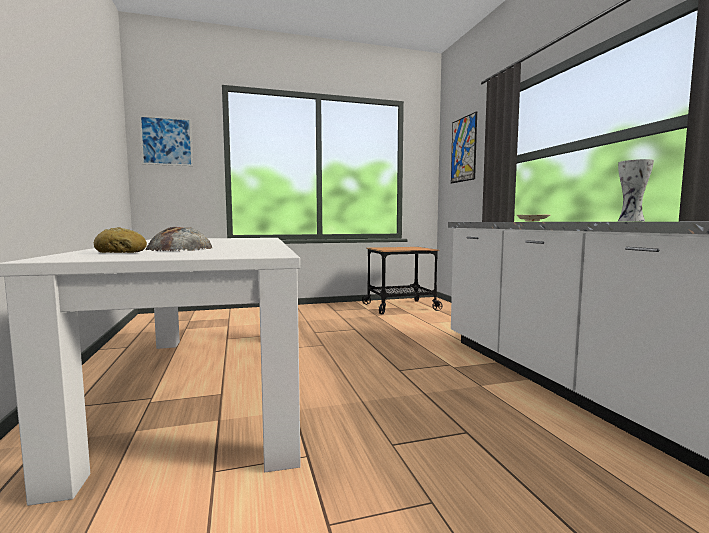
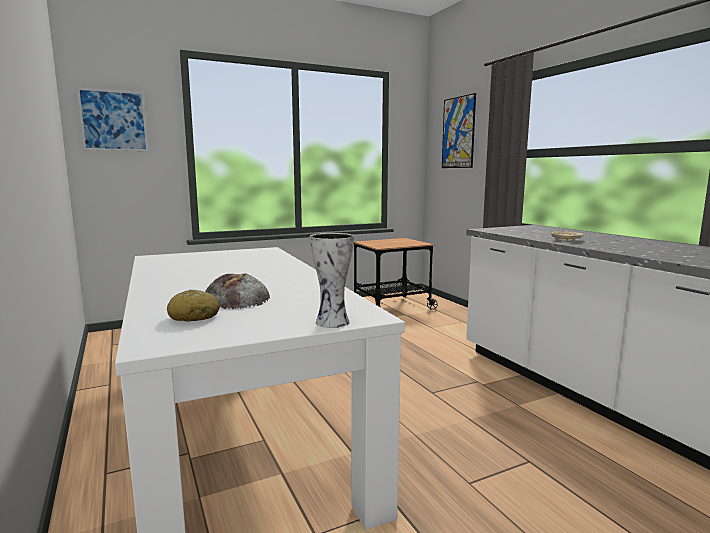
camera: 10 degrees left, 5 degrees up
vase [618,159,654,221] -> vase moved to [310,233,354,328]

